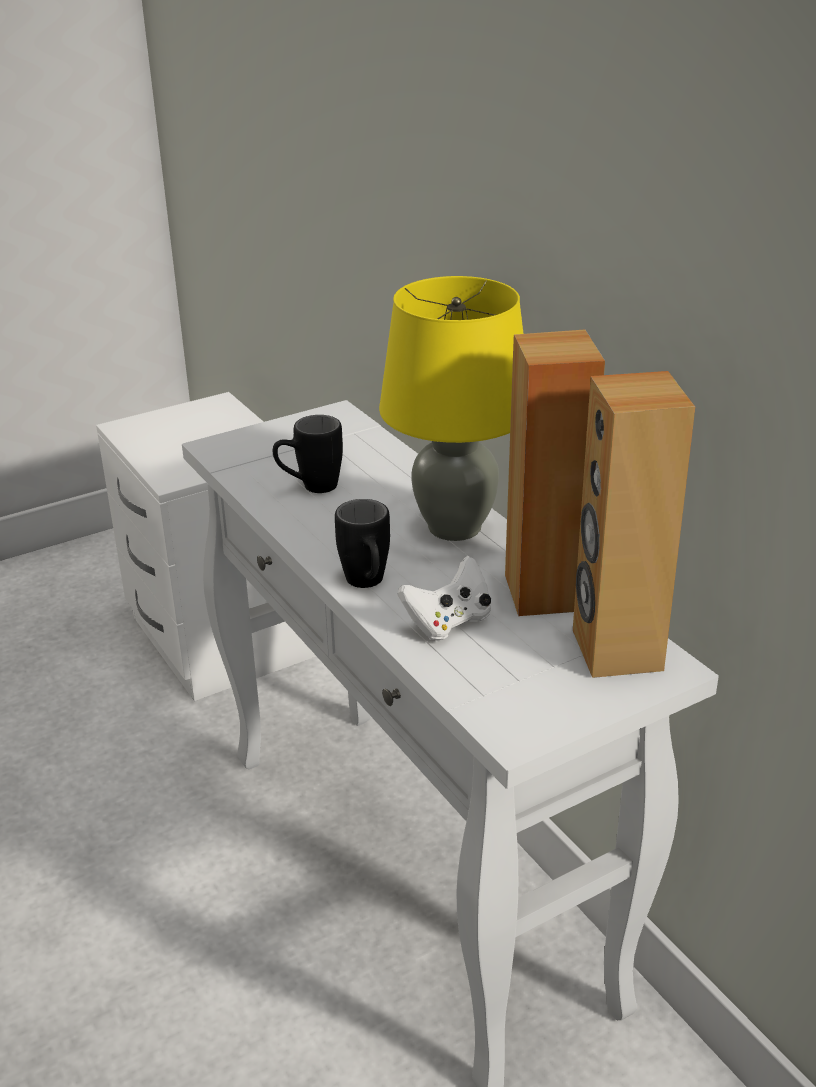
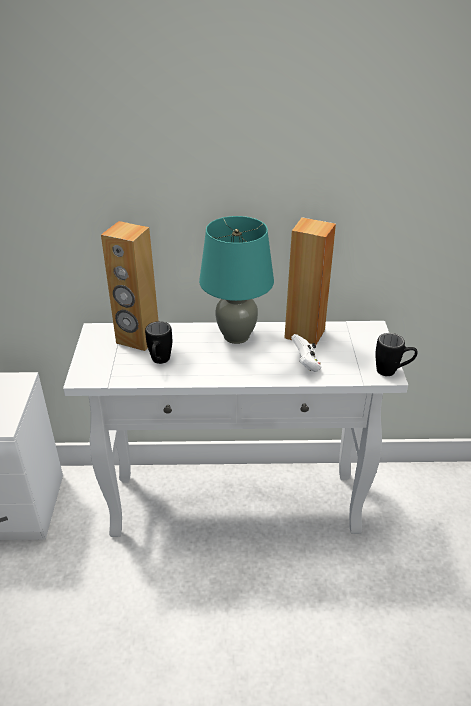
camera: 60 degrees left, 5 degrees up
black mug [335,499,390,588] -> black mug moved to [375,333,418,376]
yellow table lamp [379,276,523,541] -> turquoise table lamp [199,216,274,344]
brown speaker [573,371,695,678] -> brown speaker moved to [101,221,158,351]

